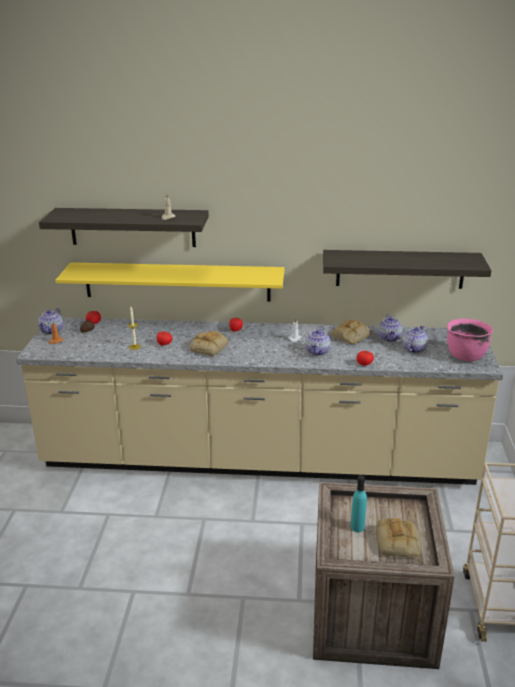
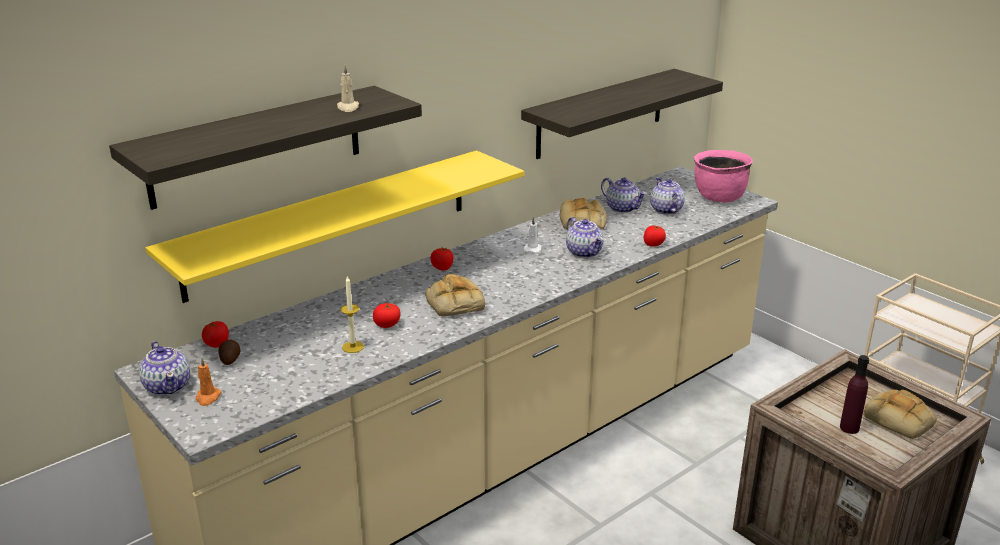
camera: 45 degrees left, 0 degrees up
turquoise bottle [351,476,367,532] -> purple bottle [840,355,869,434]

